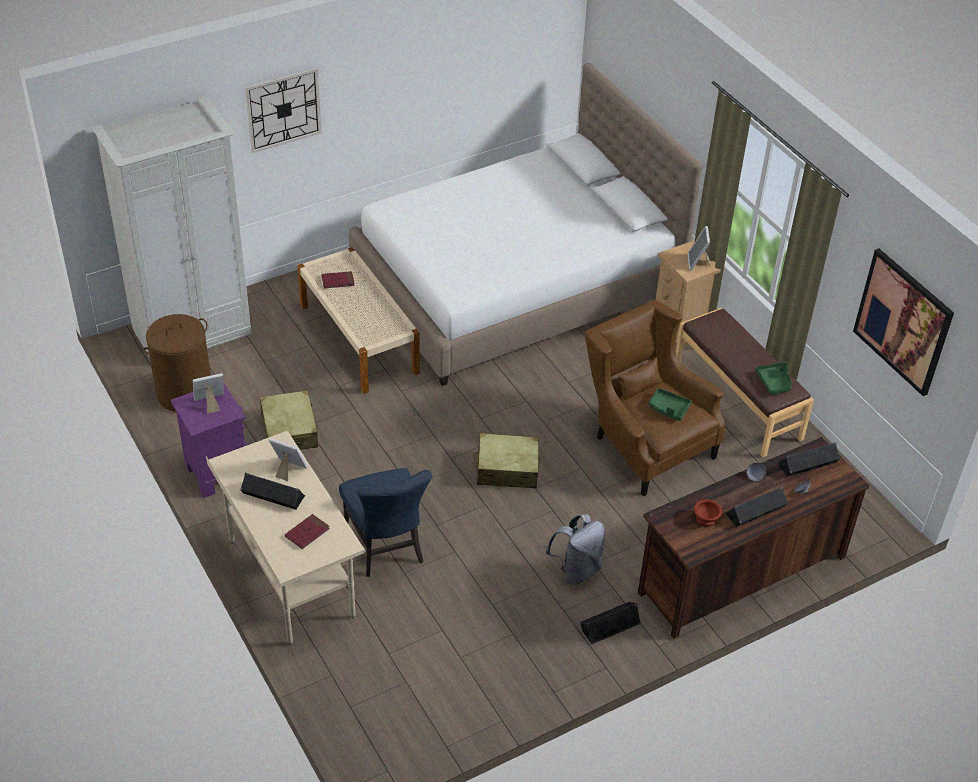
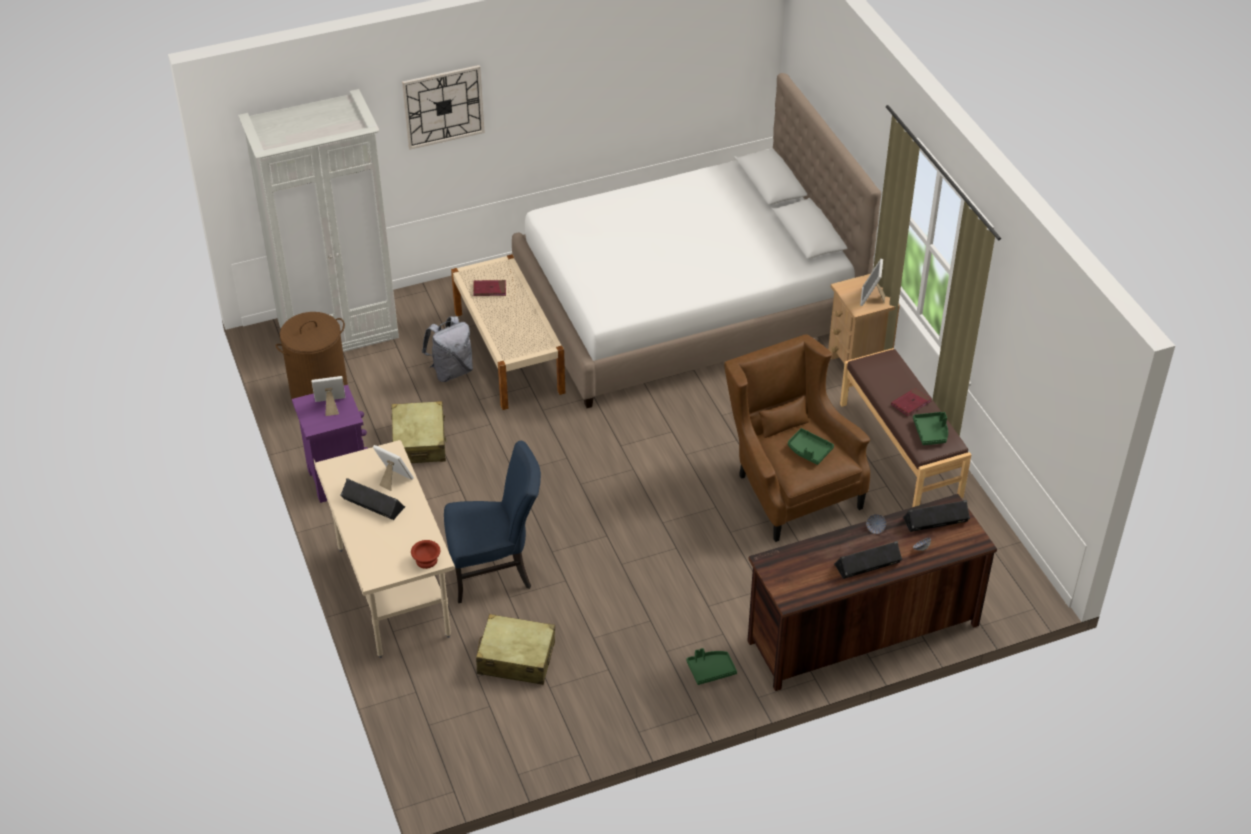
camera: 10 degrees right, 0 degrees up
red book [285,514,330,549] -> red book moved to [891,388,931,416]
blue chair [339,468,433,577] -> blue chair turned 90 degrees counterclockwise [444,441,541,603]
beige suitcase [473,433,539,489] -> beige suitcase moved to [476,614,555,685]
grey backpack [546,514,605,585] -> grey backpack moved to [422,316,473,382]
black speaker [580,601,641,645] -> green tray [686,648,737,685]
brown bowl [694,499,722,527] -> brown bowl moved to [411,540,440,569]
picture [853,248,954,396] -> none

